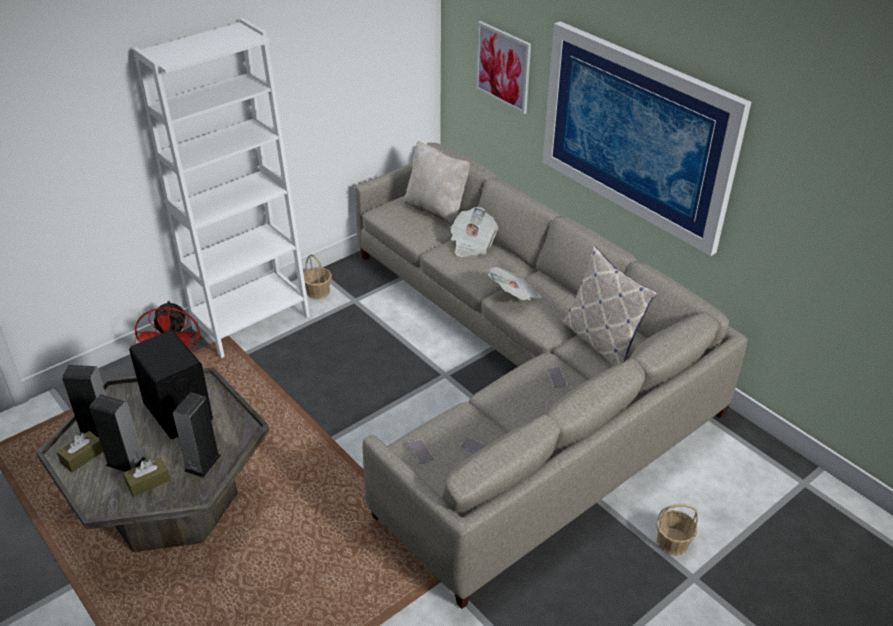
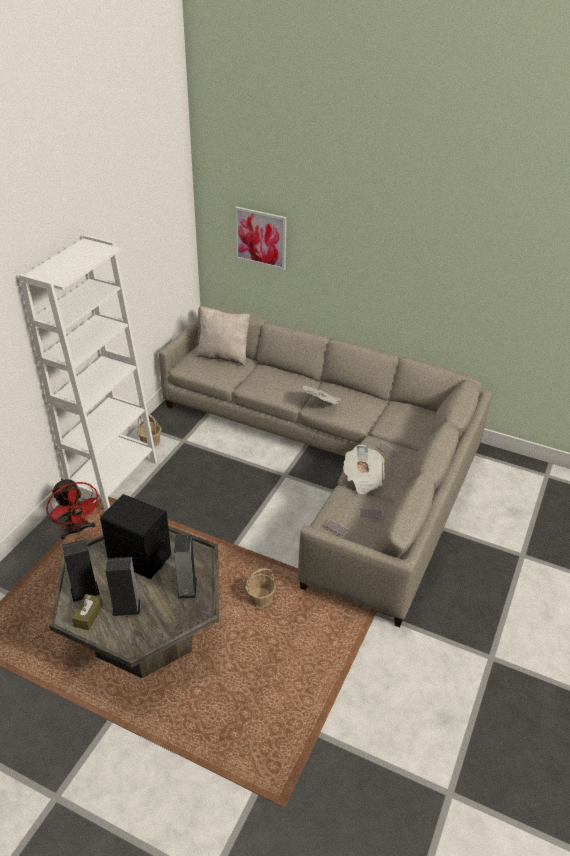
camera: 25 degrees left, 0 degrees up
brown tissue box [123,457,170,497] -> none
newspaper [450,207,499,257] -> newspaper moved to [343,444,385,494]
picture [543,21,751,256] -> none
pillow [561,246,657,366] -> none
basket [656,504,698,556] -> basket moved to [245,568,276,608]

